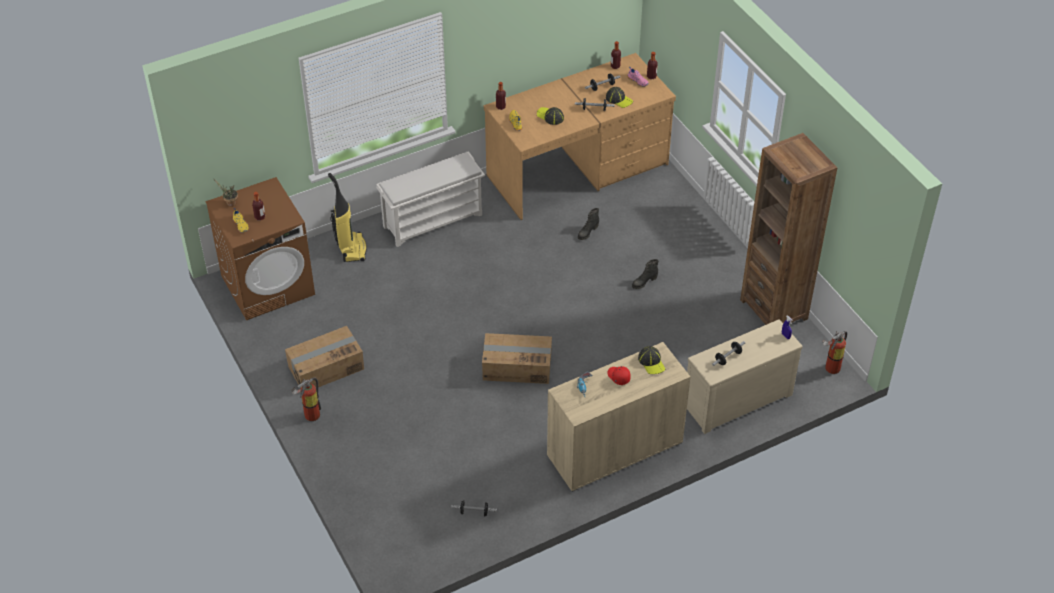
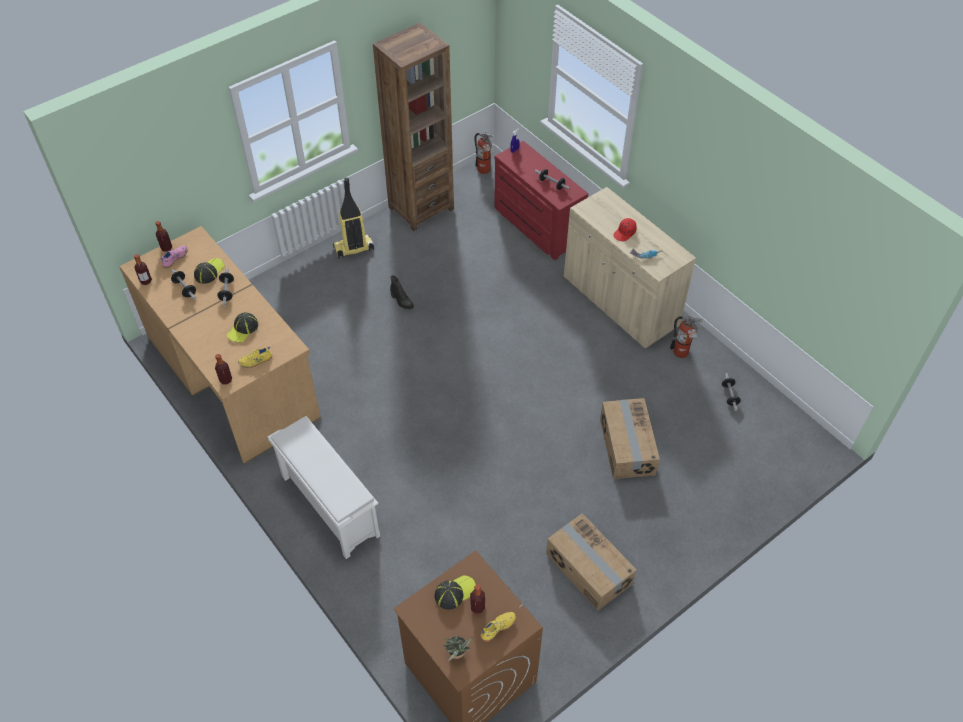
camera: 100 degrees left, 5 degrees up
fire extinguisher [291,378,321,421] -> fire extinguisher moved to [670,316,703,358]
vacuum cleaner [328,173,367,262] -> vacuum cleaner moved to [333,178,374,258]
cardboard box [482,333,552,384] -> cardboard box moved to [600,398,660,479]
black boot [578,208,599,240] -> none
cap [638,346,665,374] -> cap moved to [435,575,476,609]
beige dresser [687,319,803,434] -> red dresser [494,141,588,260]

